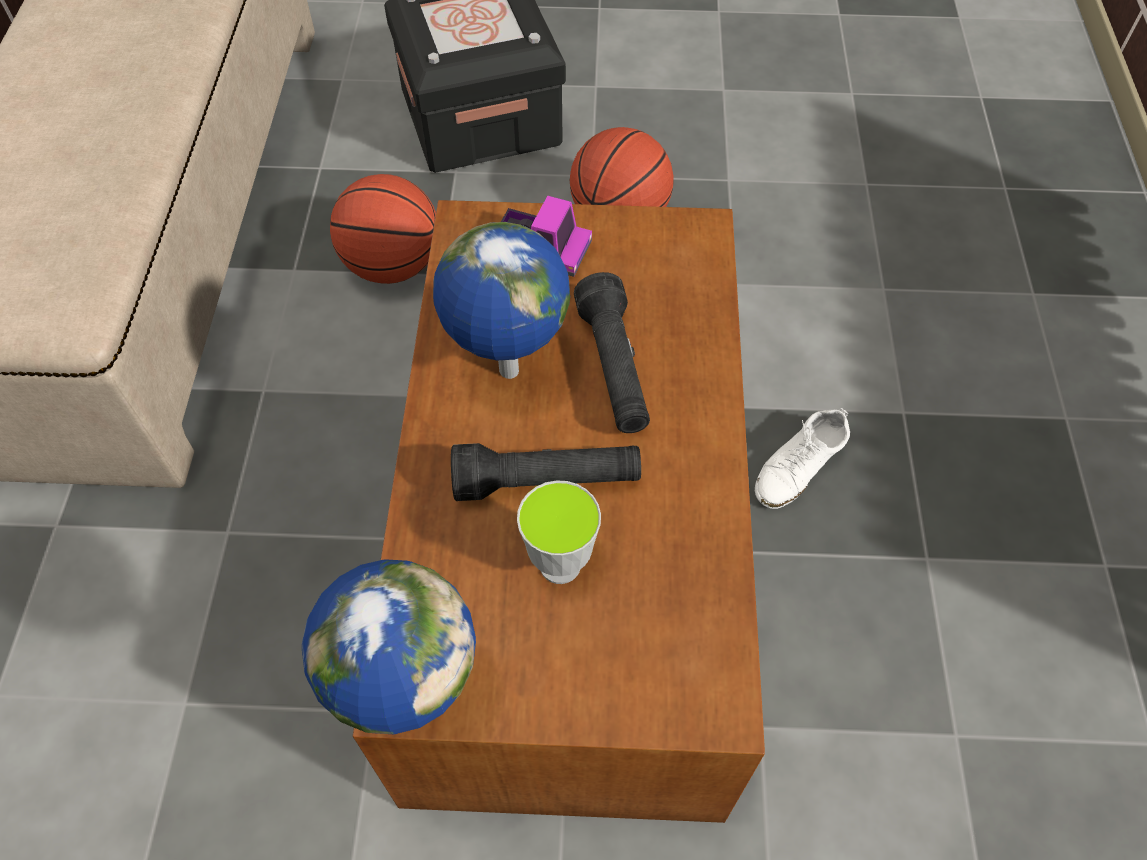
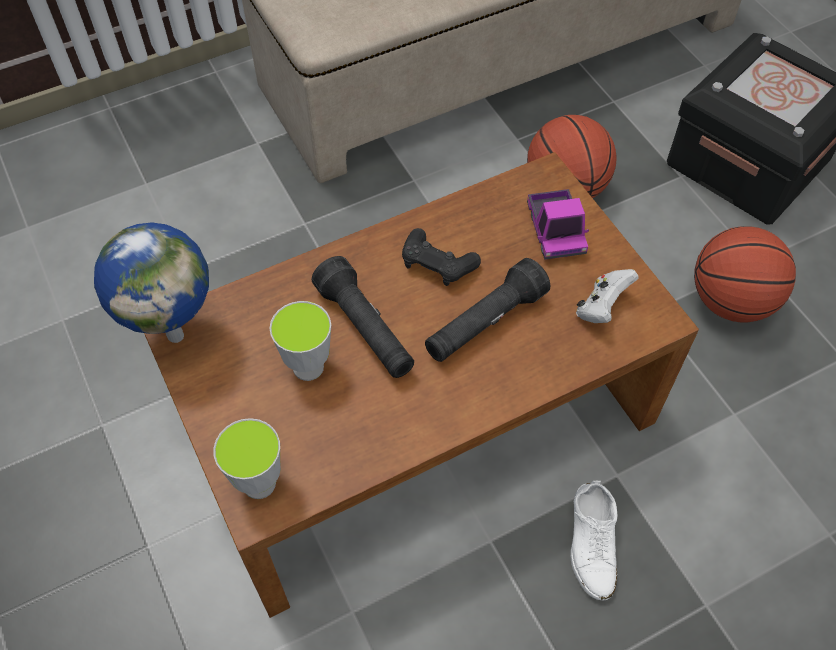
camera: 60 degrees right, 0 degrees up
globe [433,222,570,379] -> black game controller [402,228,481,286]
white shoe [755,408,850,509] -> white shoe turned 105 degrees counterclockwise [570,481,617,600]
none -> cup [213,418,281,499]
none -> white game controller [576,269,639,323]

